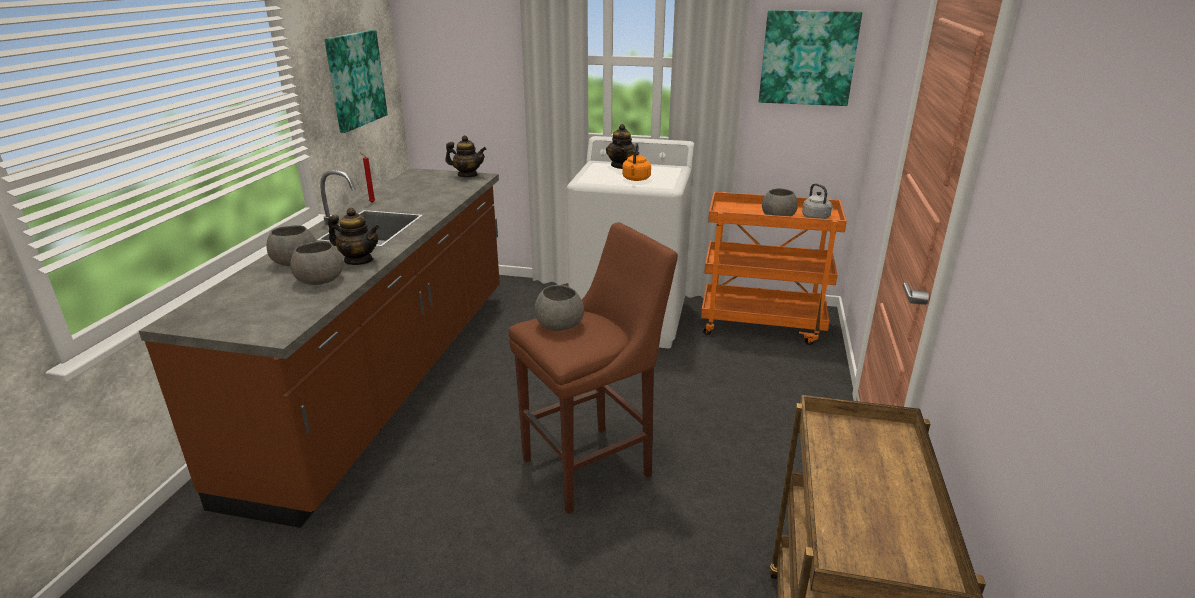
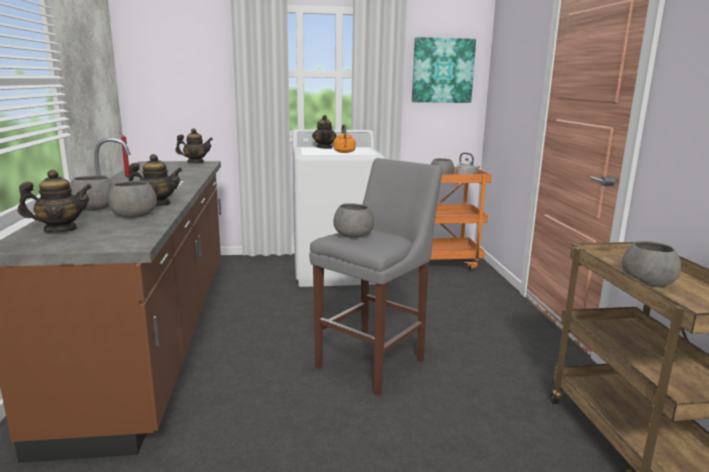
camera: 20 degrees left, 10 degrees down
picture [325,30,388,133] -> none
brown stool [509,222,678,514] -> grey stool [309,158,442,396]
none -> teapot [18,170,92,233]
none -> grey bowl [622,241,681,287]

